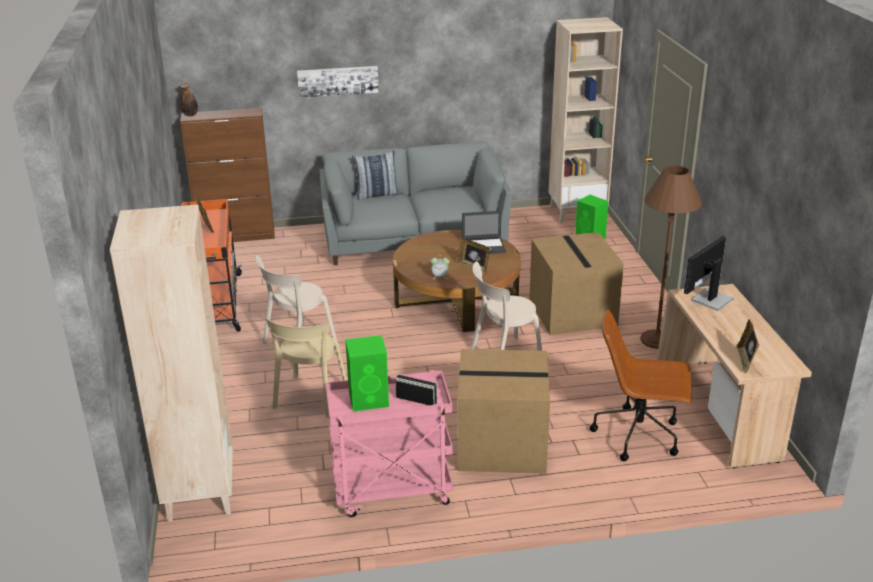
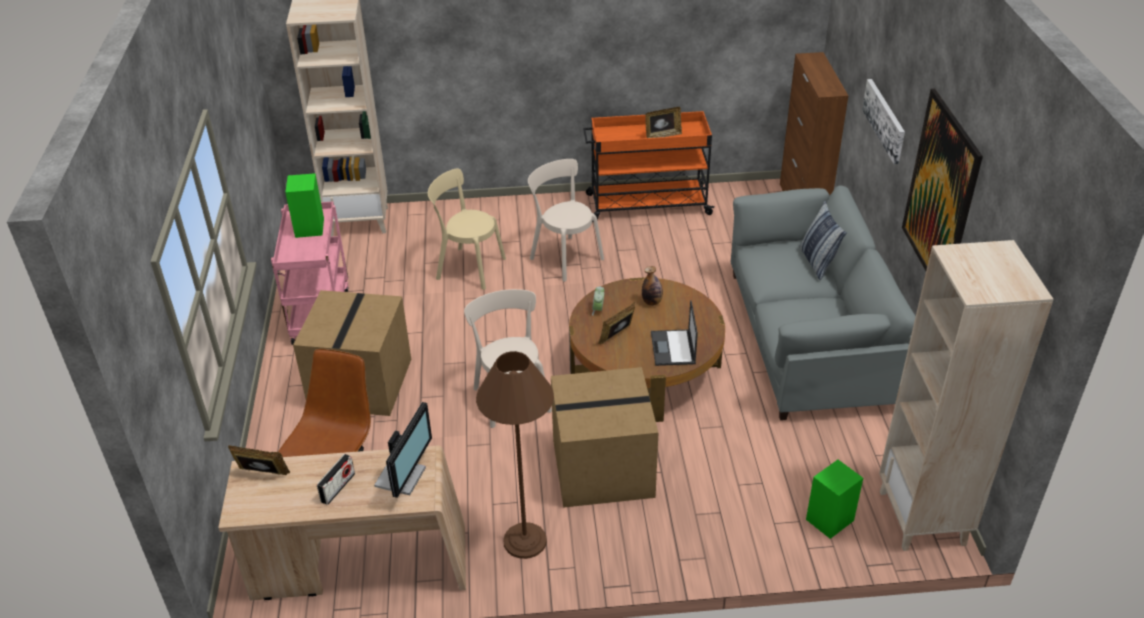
camera: 95 degrees right, 10 degrees up
bottle [180,84,198,116] -> bottle moved to [642,266,663,306]
radio [395,374,437,405] -> radio moved to [317,454,355,505]
monitor [684,236,734,311] -> monitor turned 60 degrees clockwise [374,402,432,498]
none -> picture [902,89,983,271]

